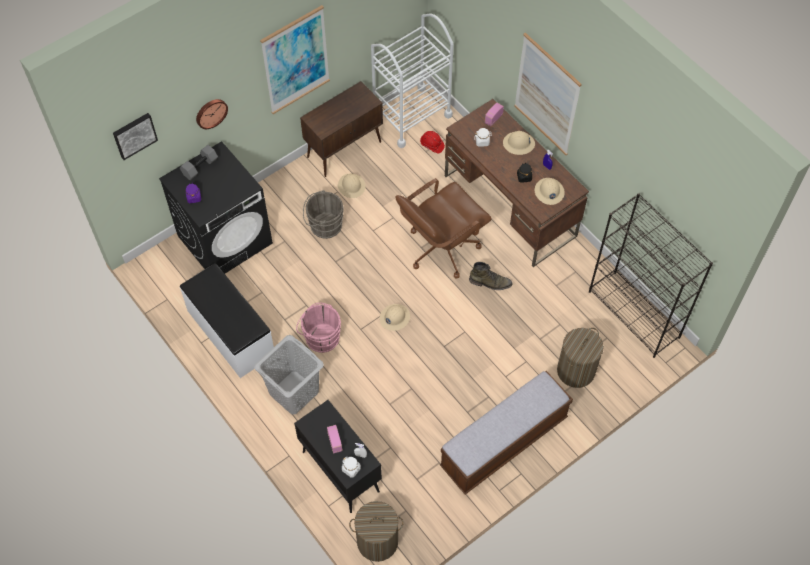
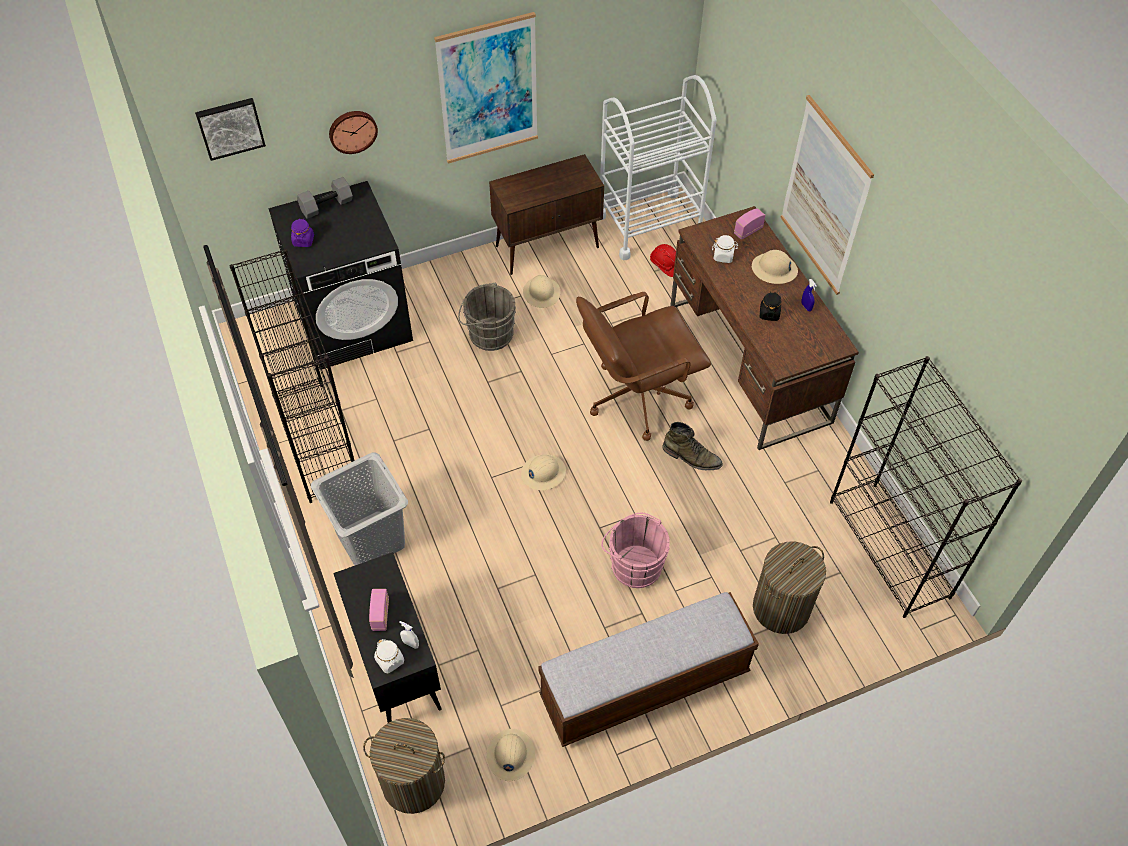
camera: 15 degrees right, 5 degrees down
white bench [180,263,274,378] -> black bookcase [230,249,355,503]
pink bucket [296,303,341,353] -> pink bucket moved to [601,513,670,588]
beige hard hat [535,178,565,205] -> beige hard hat moved to [486,729,535,781]

